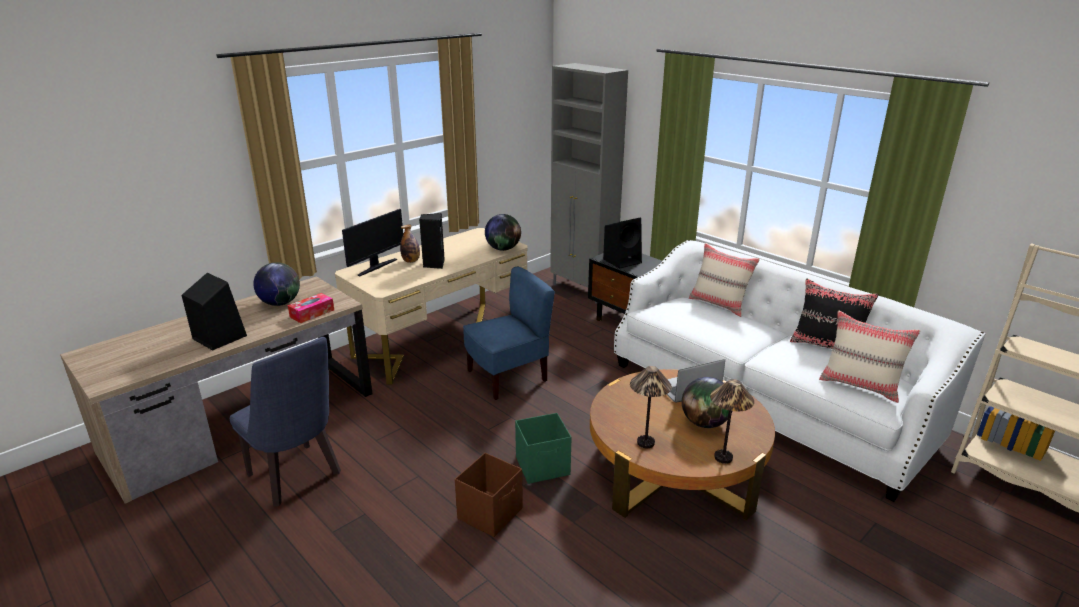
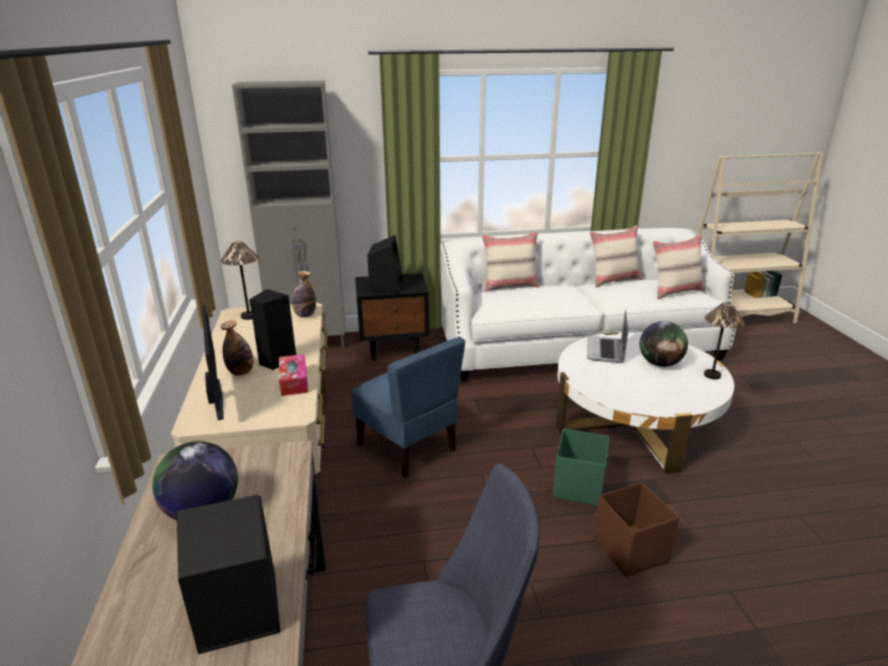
camera: 55 degrees left, 0 degrees up
tissue box [288,293,334,323] -> tissue box moved to [279,354,308,396]
blue chair [463,267,555,400] -> blue chair turned 135 degrees clockwise [351,337,465,478]
globe [485,214,521,251] -> bottle [292,271,316,317]
brown coffee table [590,369,775,520] -> white coffee table [556,333,734,474]
table lamp [630,366,672,448] -> table lamp moved to [221,241,259,320]
black pillow [790,278,879,349] -> beige pillow [590,225,642,287]

